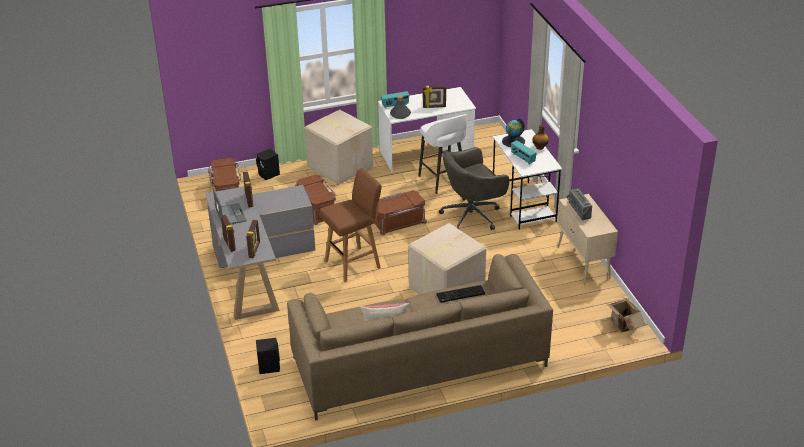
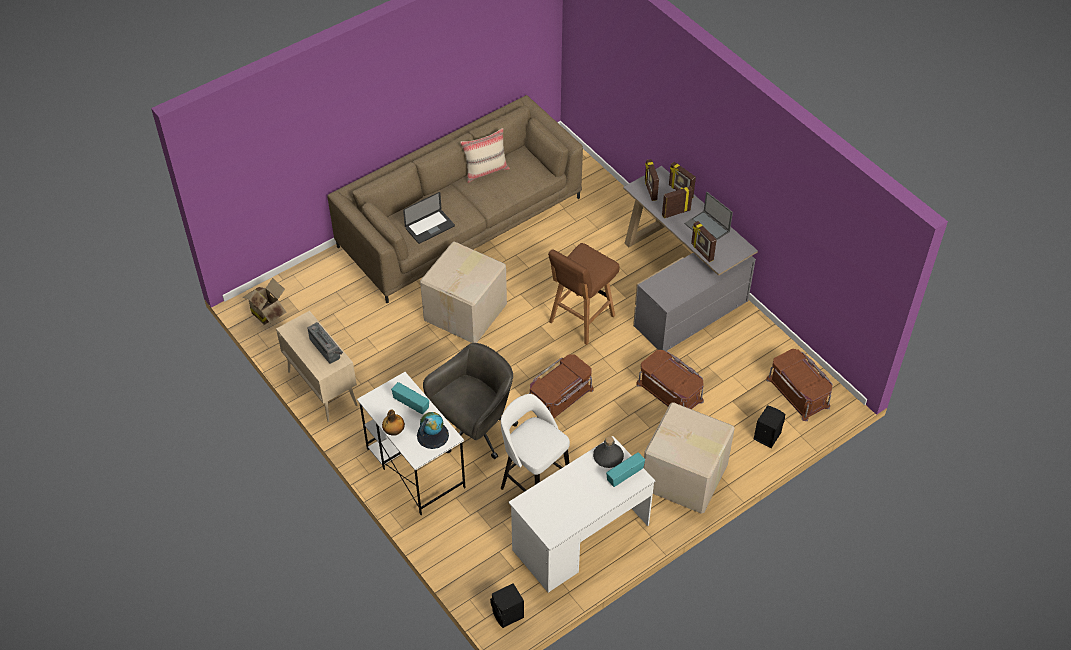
camera: 160 degrees right, 15 degrees up
black speaker [256,338,280,374] -> black speaker moved to [490,583,524,628]
picture frame [423,85,446,108] -> picture frame moved to [662,186,693,218]
keyboard [437,285,485,303] -> laptop [403,192,455,244]

